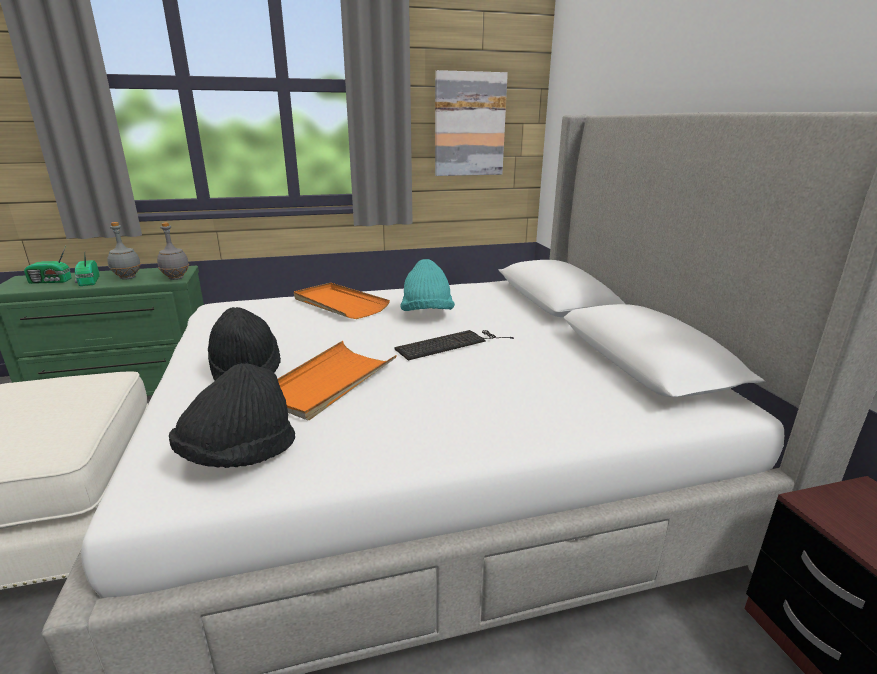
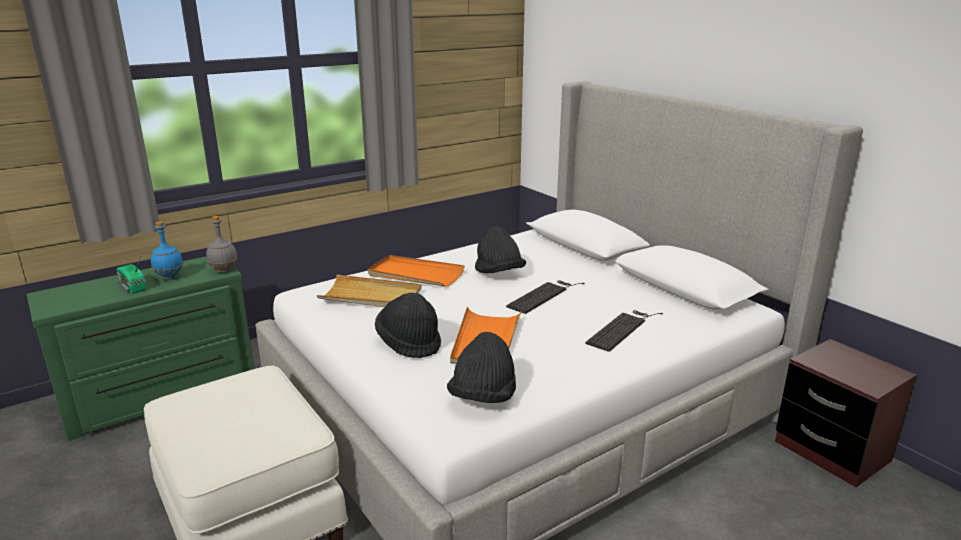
camera: 20 degrees left, 0 degrees up
radio [24,246,72,284] -> none
grey bottle [107,222,141,280] -> blue bottle [151,221,183,280]
turquoise hat [400,259,455,311] -> black hat [475,226,526,273]
picture [435,70,508,176] -> none
none -> beige tray [317,275,422,307]
none -> keyboard [586,310,663,352]

